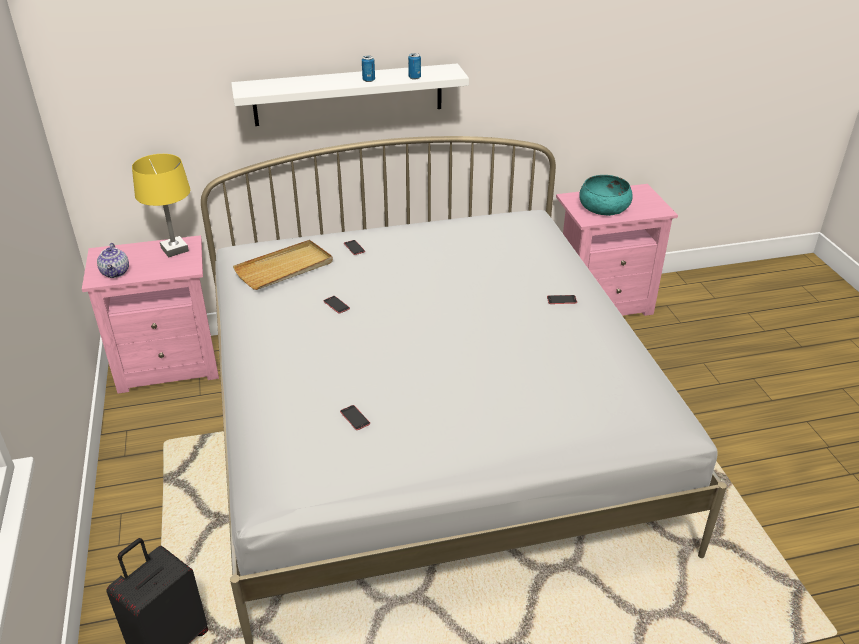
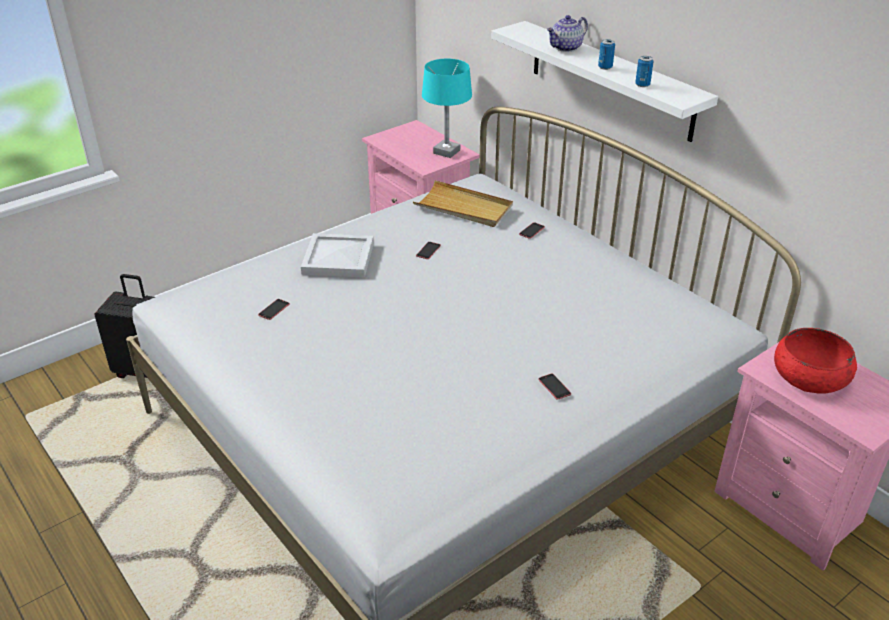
camera: 65 degrees right, 0 degrees up
teapot [97,243,129,278] -> teapot moved to [547,15,588,52]
yellow table lamp [132,154,190,257] -> turquoise table lamp [422,59,472,158]
turquoise bowl [579,175,633,216] -> red bowl [774,328,857,394]
none -> white tray [301,233,374,277]

